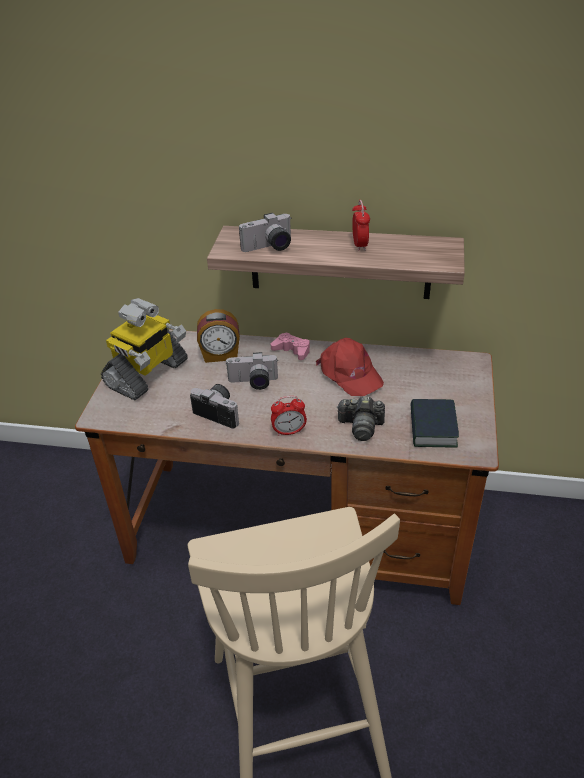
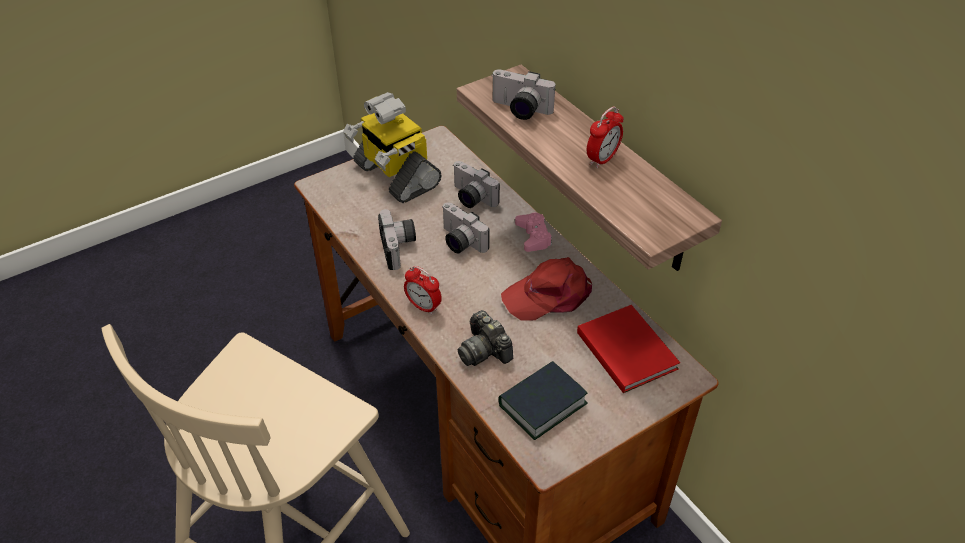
camera: 45 degrees right, 5 degrees up
toy robot [101,298,188,400] -> toy robot turned 60 degrees clockwise [343,92,442,203]
alarm clock [197,309,240,363] -> camera [453,161,500,208]
red cap [316,338,384,396] -> red cap turned 60 degrees clockwise [501,257,592,321]
none -> red book [577,305,680,393]

